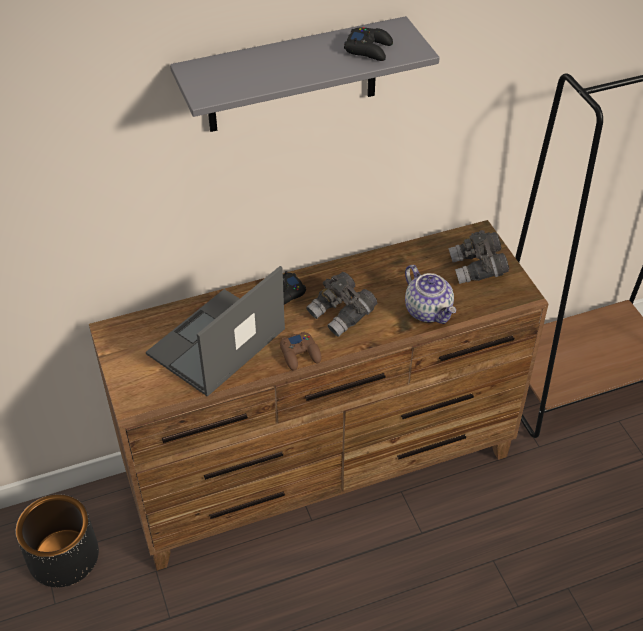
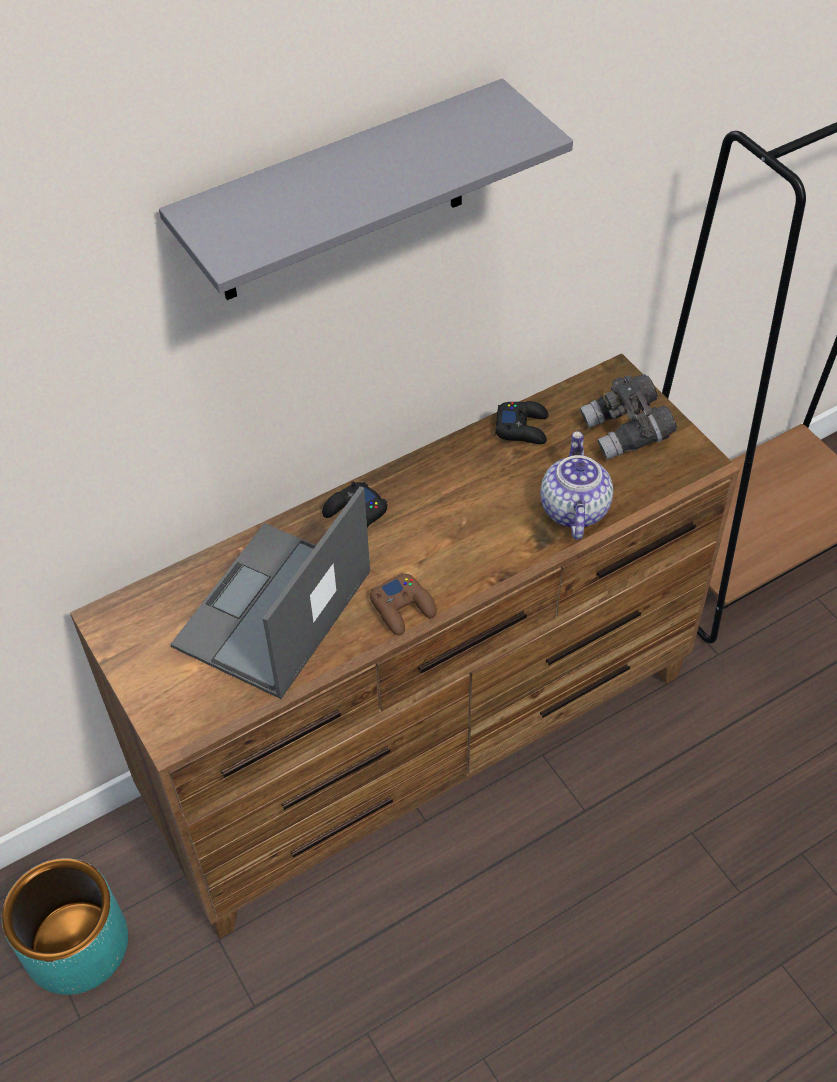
camera: 10 degrees left, 5 degrees up
black planter [15,494,99,587] -> turquoise planter [2,858,128,995]
grey binoculars [306,272,377,337] -> none
black game controller [344,27,393,61] -> black game controller moved to [495,401,548,444]
teapot [405,265,456,324] -> teapot turned 135 degrees counterclockwise [541,431,613,540]

